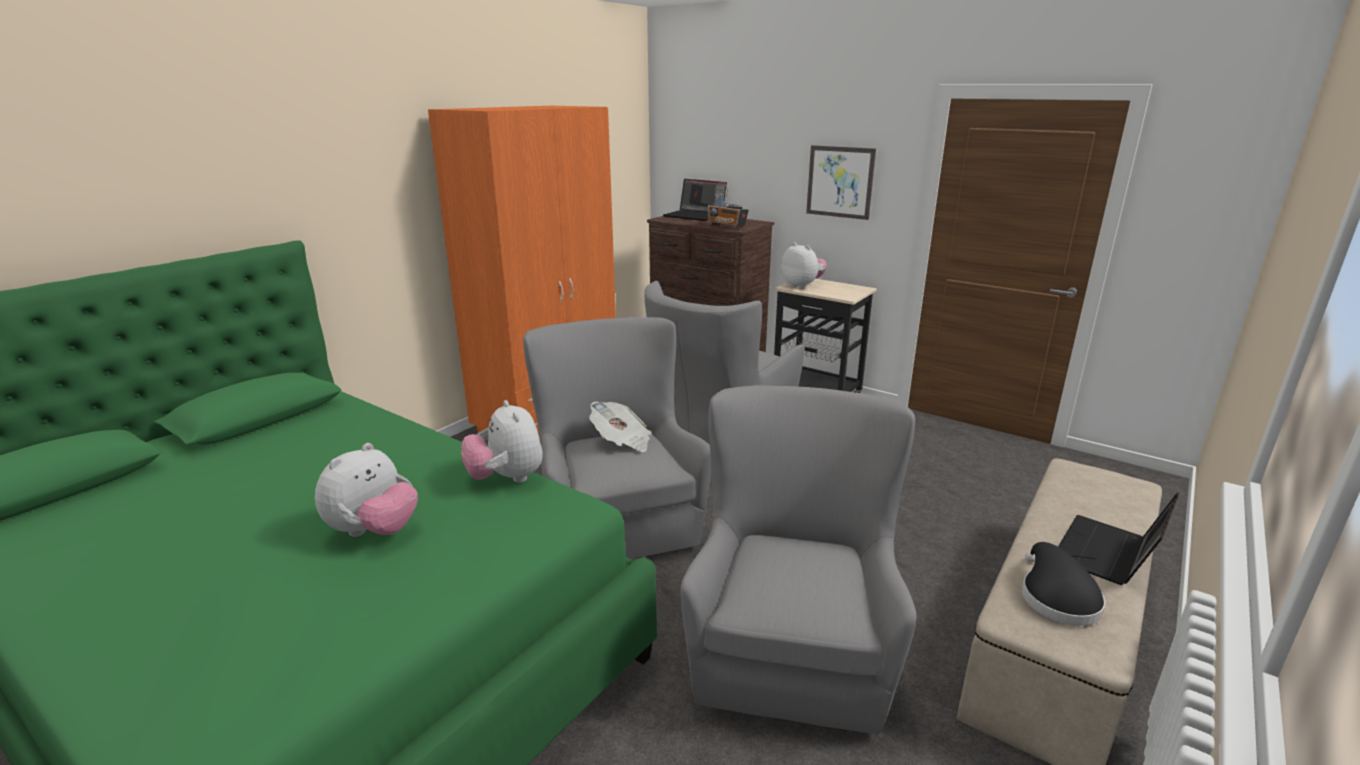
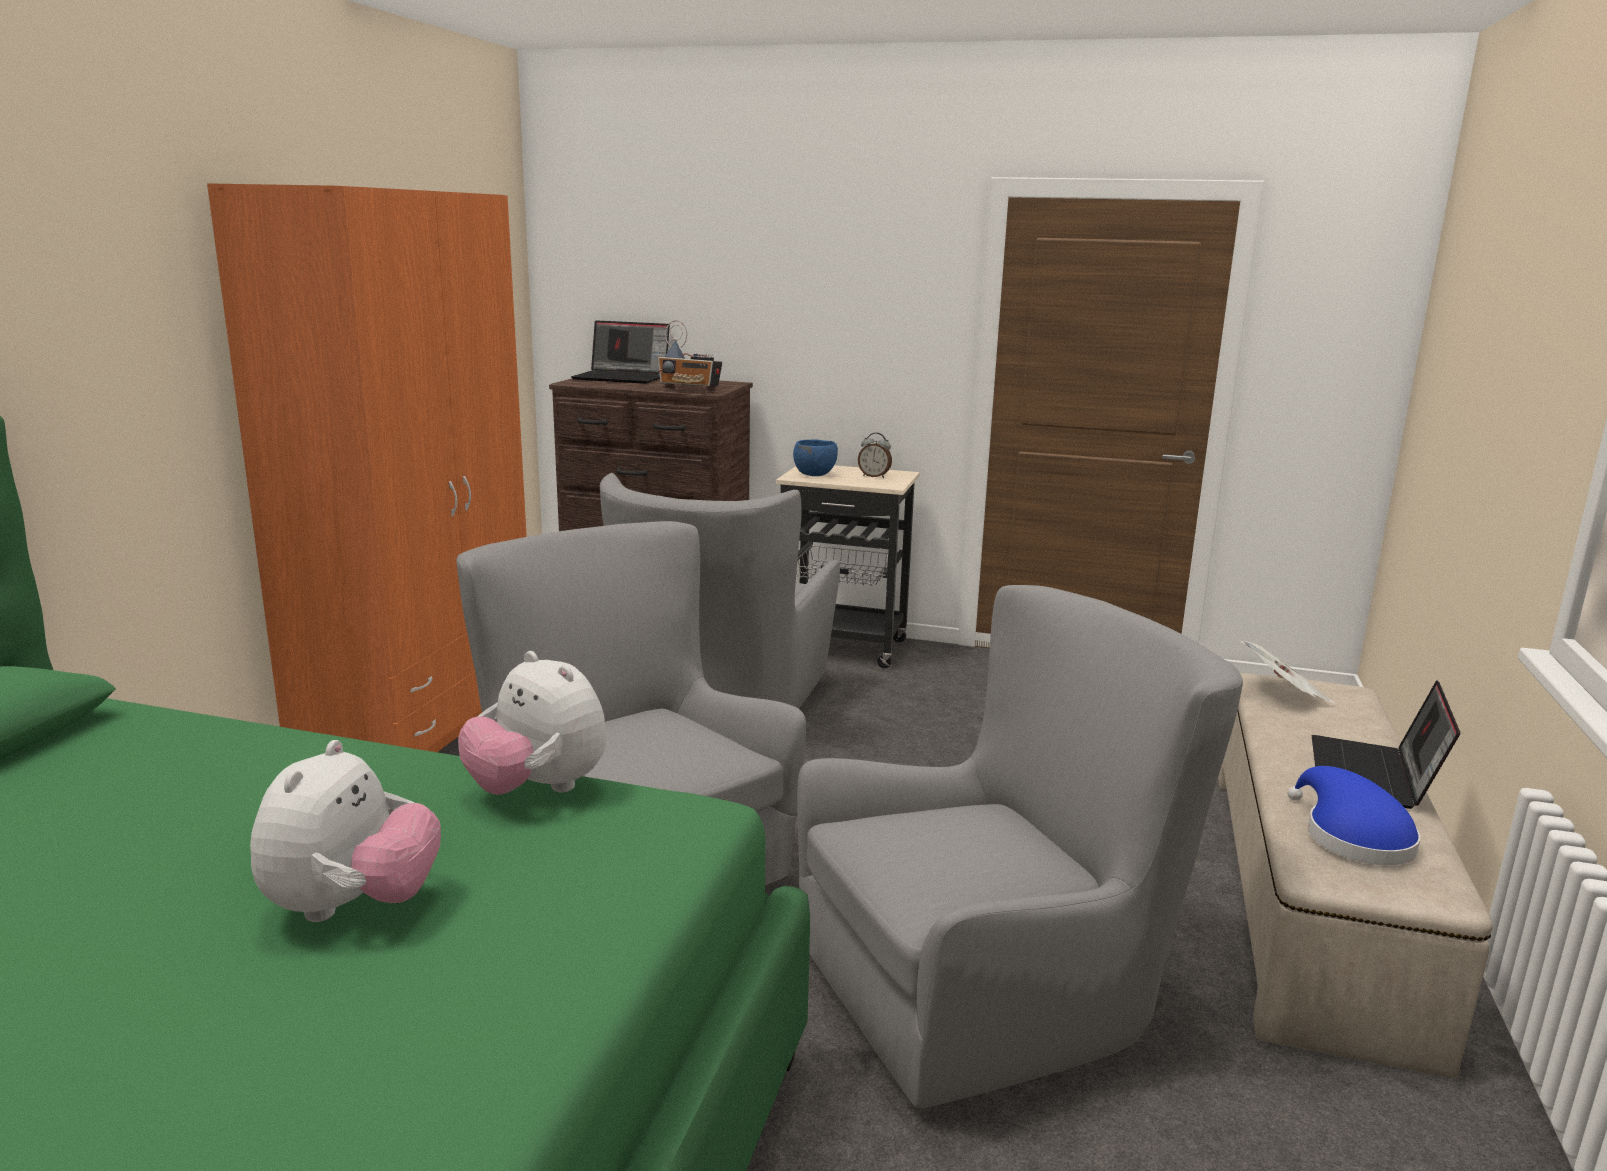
camera: 20 degrees left, 5 degrees down
newspaper [589,401,651,452] -> newspaper moved to [1239,640,1337,704]
grey armchair [680,385,916,734] -> grey armchair turned 75 degrees clockwise [797,585,1243,1108]
plush toy [781,242,827,289] -> blue bowl [793,439,838,476]
picture [806,145,876,220] -> none
black hat [1022,542,1105,626] -> blue hat [1287,766,1421,865]
none -> alarm clock [858,433,892,478]

